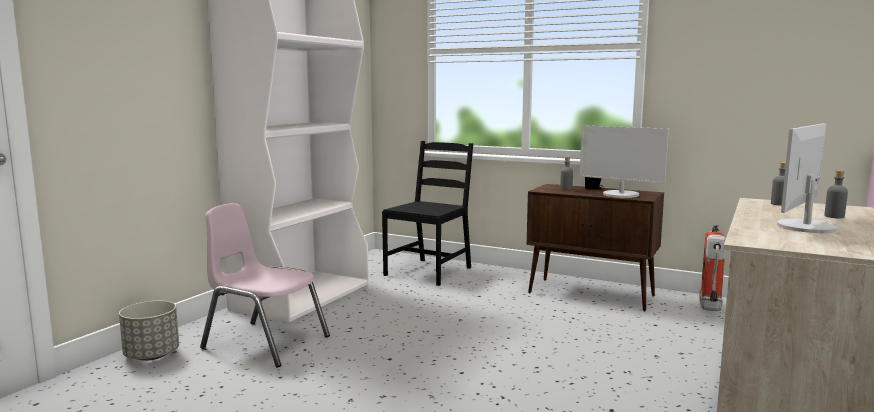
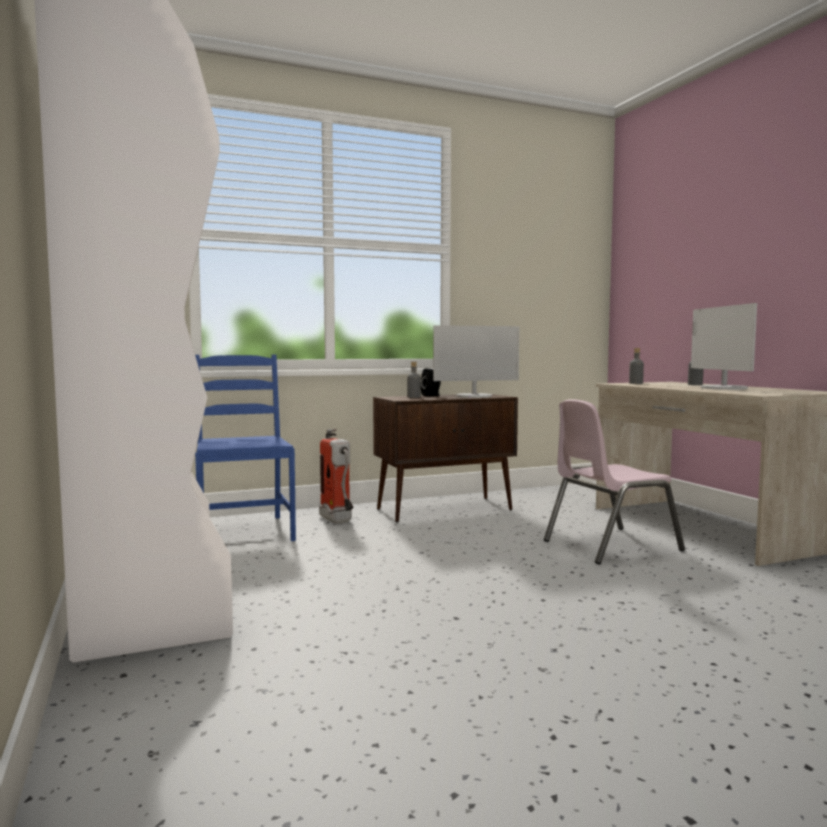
camera: 50 degrees left, 5 degrees down
grey planter [119,301,179,361] -> none
pink chair [200,203,330,367] -> pink chair moved to [544,399,685,564]
black chair [382,141,473,286] -> blue chair [195,355,296,541]
fire extinguisher [699,223,726,311] -> fire extinguisher moved to [319,429,353,523]

